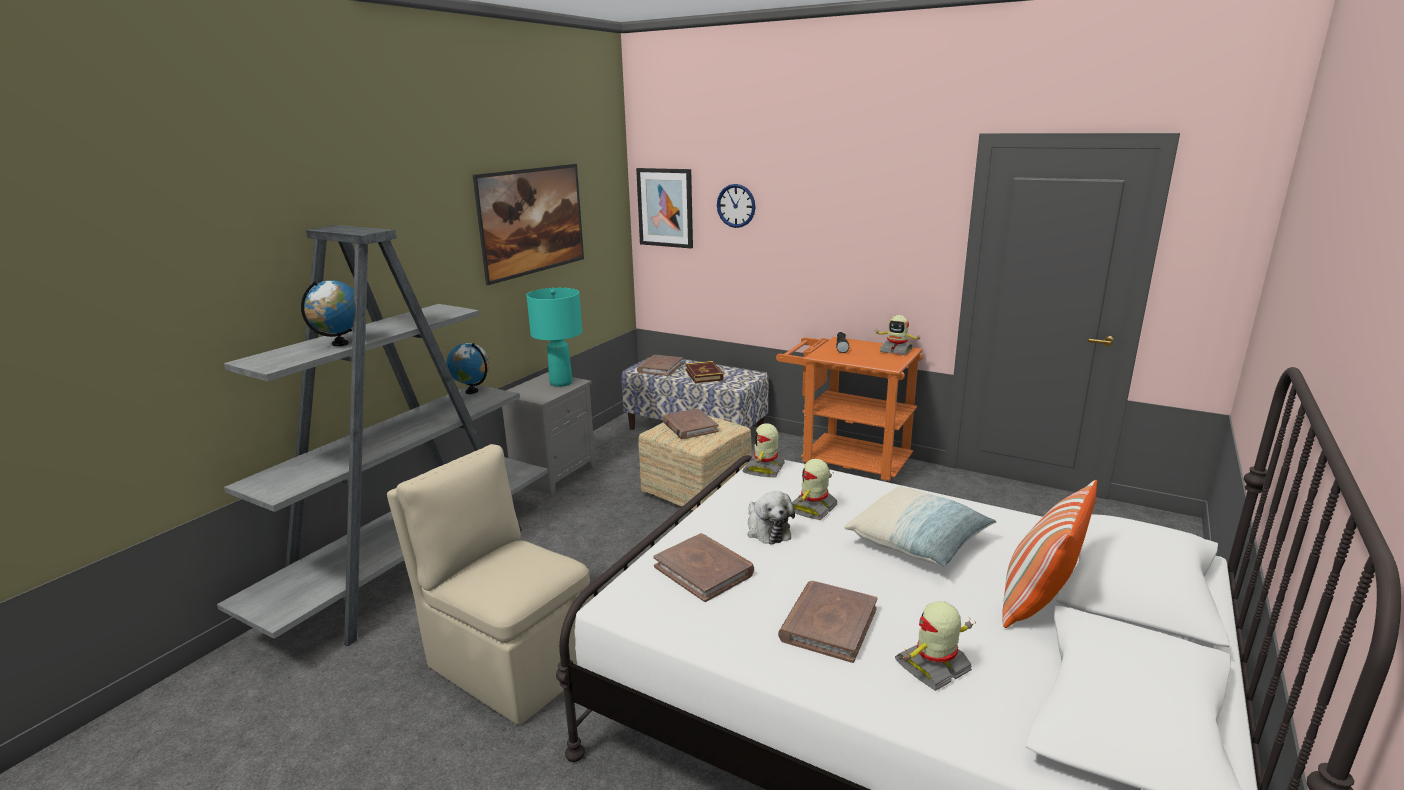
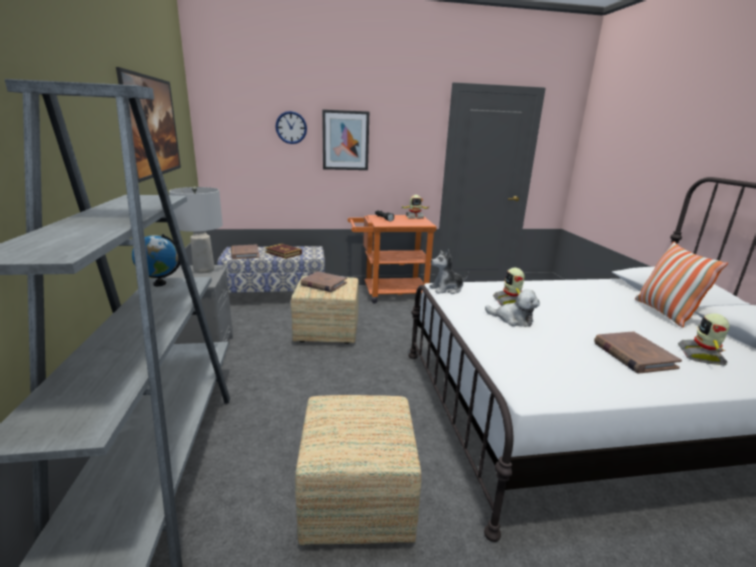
camera: 40 degrees left, 0 degrees up
globe [301,280,355,346] -> none
beige chair [387,444,594,725] -> ottoman [295,395,421,545]
turquoise table lamp [526,288,582,387] -> grey table lamp [169,186,223,273]
picture [636,168,693,248] -> picture moved to [322,109,369,170]
brown book [653,533,754,602] -> none
toy robot [742,423,785,478] -> plush toy [429,249,468,294]
pillow [844,486,996,567] -> none

